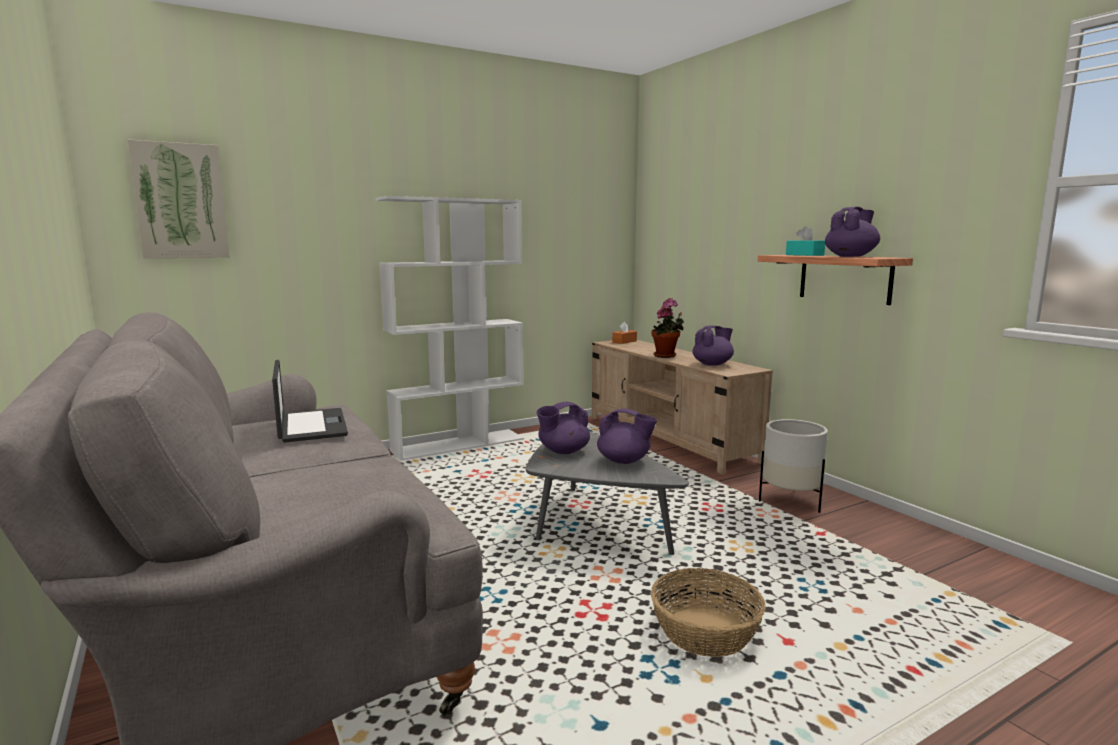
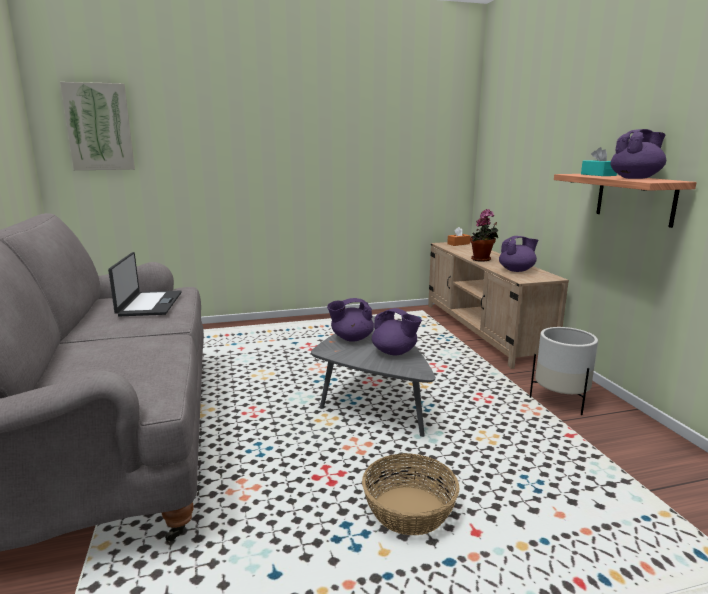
camera: 15 degrees right, 5 degrees up
white bookcase [376,196,524,461] -> none

